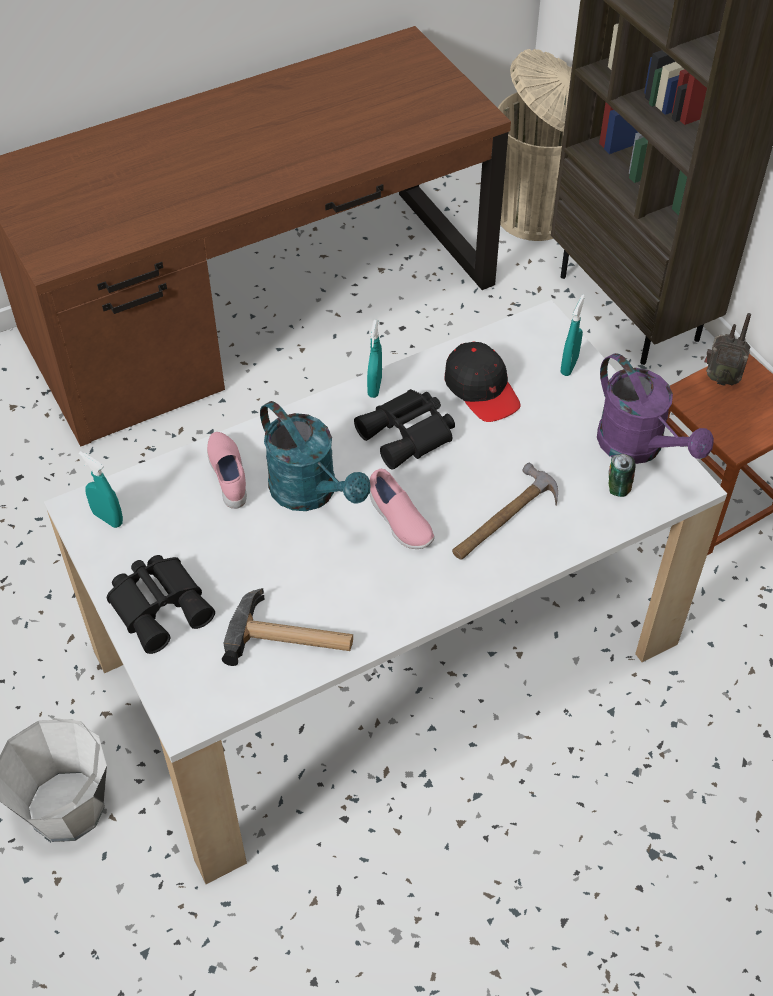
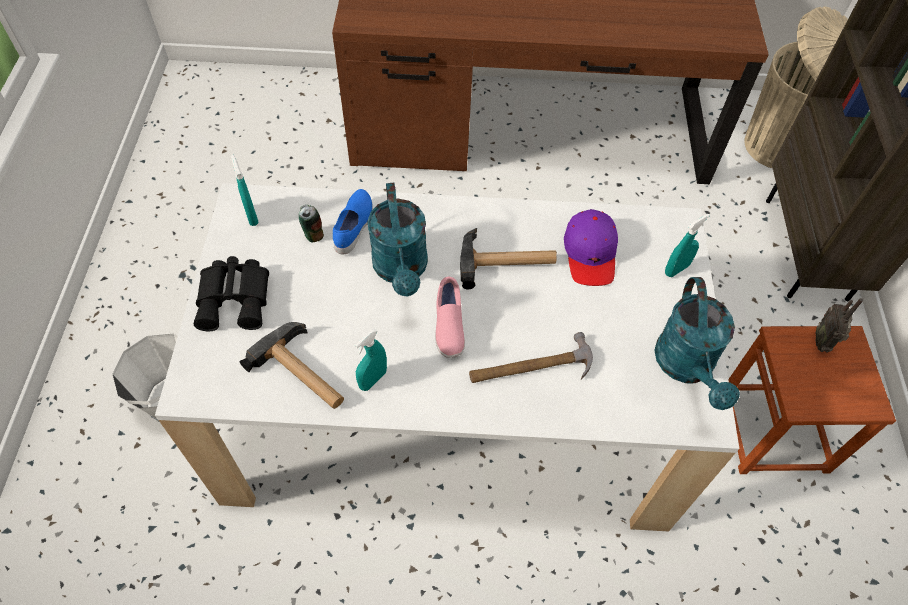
camera: 30 degrees right, 5 degrees up
pink shoe [207,432,247,509] -> blue shoe [333,189,373,254]
black binoculars [354,389,455,470] -> hammer [460,228,557,290]
turquoise spray bottle [367,320,382,398] -> turquoise spray bottle moved to [355,329,387,391]
black cap [444,341,520,422] -> purple cap [564,209,618,286]
purple watering can [597,353,714,464] -> turquoise watering can [655,277,740,410]
can [609,454,636,497] -> can moved to [299,205,324,242]
radio [704,313,751,386] -> radio turned 45 degrees clockwise [815,298,863,353]

